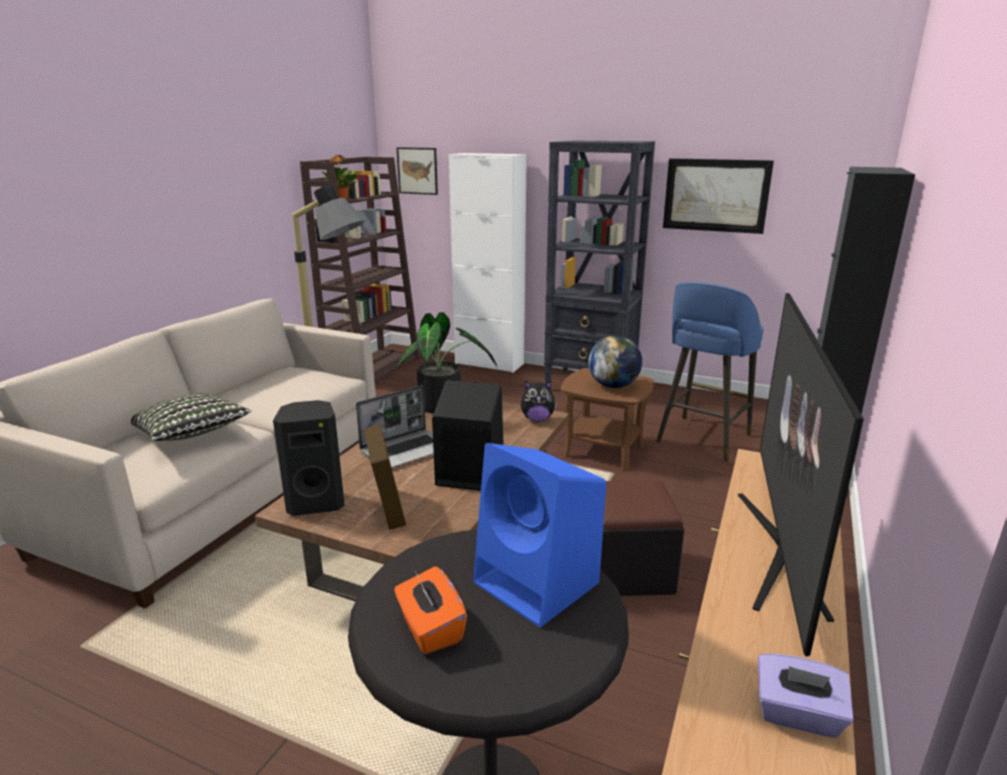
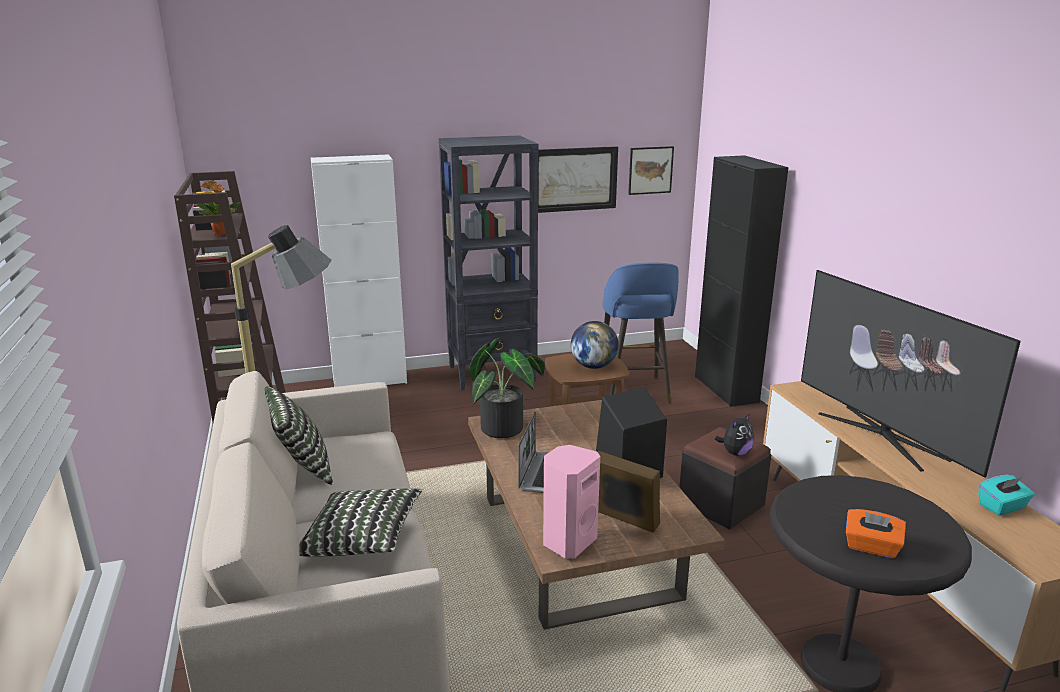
camera: 40 degrees left, 0 degrees up
black speaker [273,400,345,516] -> pink speaker [543,445,600,559]
picture [397,147,438,195] -> picture moved to [628,146,674,195]
blue speaker [473,443,606,628] -> none
plush toy [521,381,557,422] -> plush toy moved to [715,413,754,456]
purple tissue box [758,654,854,738] -> turquoise tissue box [979,475,1035,515]
none -> pillow [264,386,333,485]

